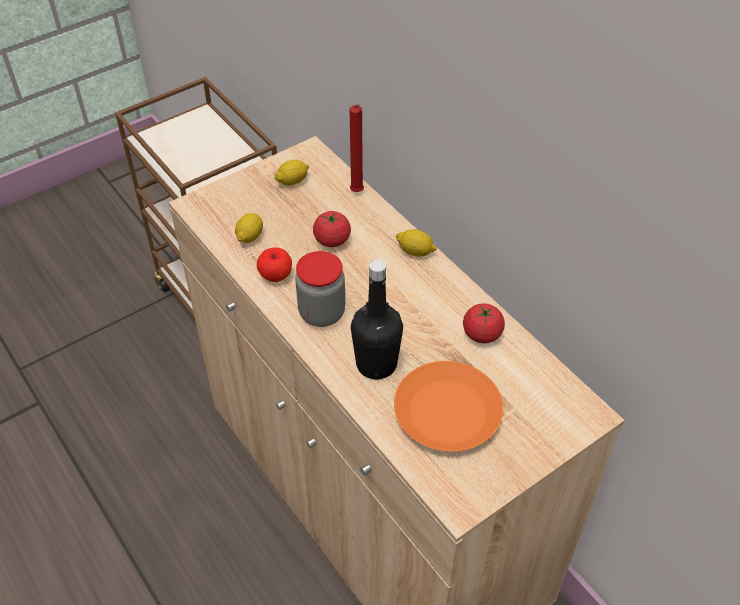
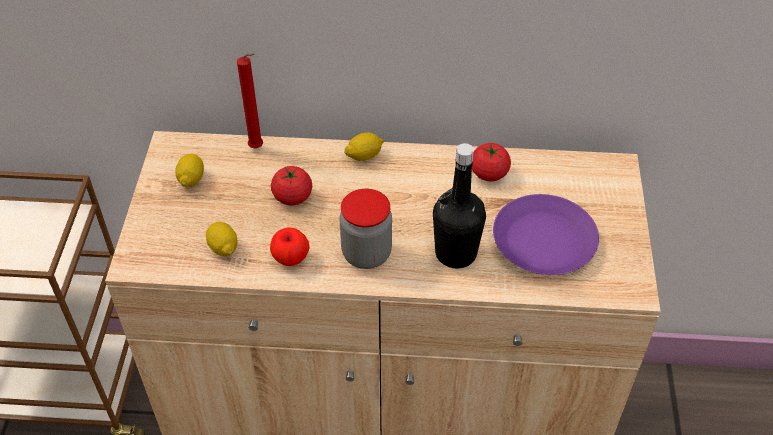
camera: 50 degrees left, 0 degrees up
orange plate [394,361,503,452] -> purple plate [493,194,599,275]

